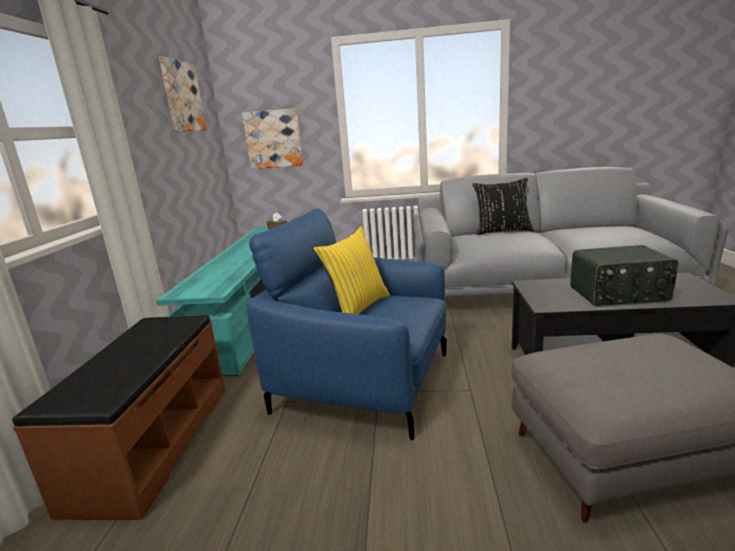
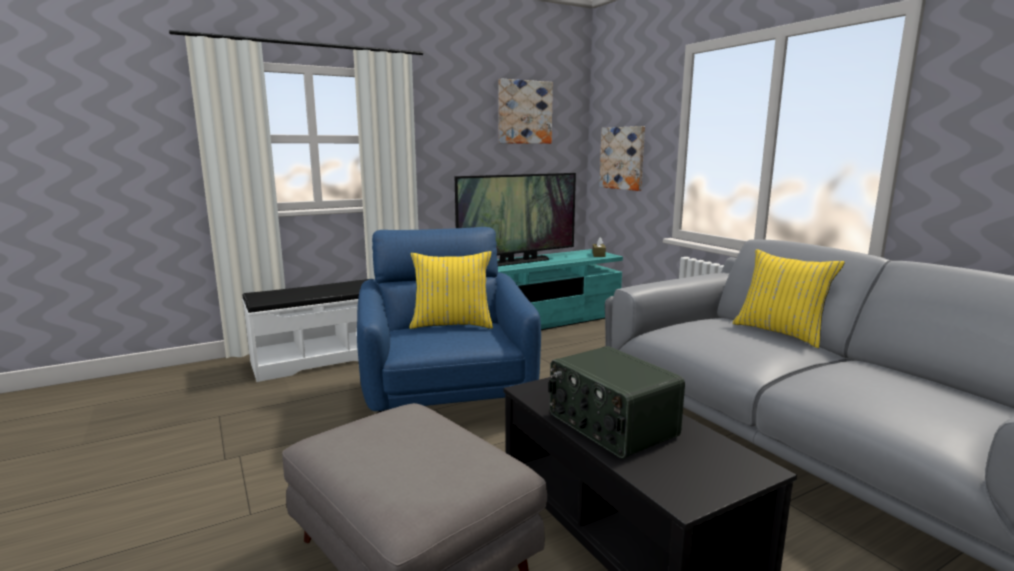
camera: 55 degrees right, 5 degrees down
brown bench [12,315,226,520] -> white bench [242,279,369,382]
black pillow [472,178,533,235] -> yellow pillow [733,249,845,348]
none -> television [455,173,576,266]

